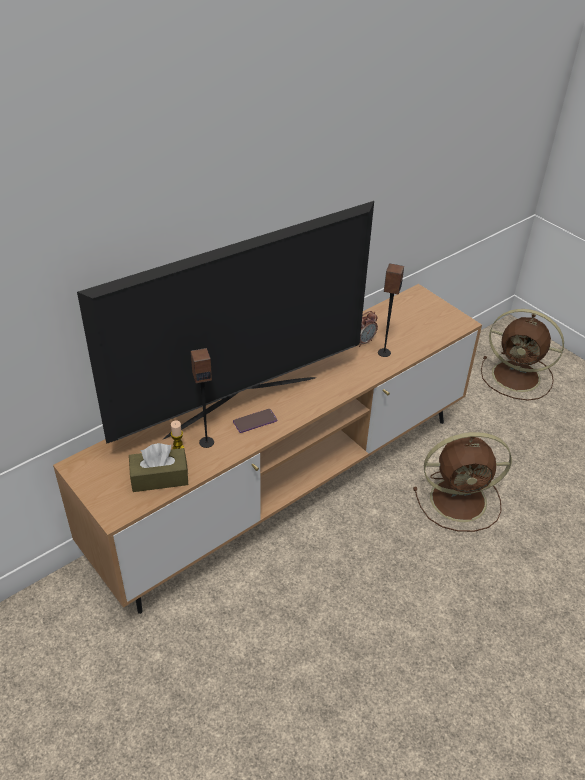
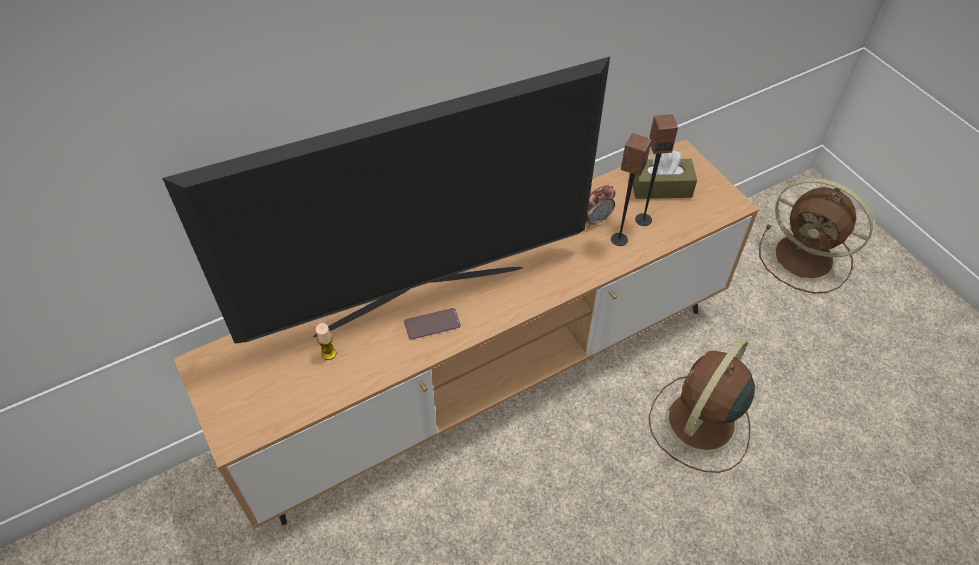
camera: 10 degrees right, 10 degrees up
brown tissue box [129,443,188,492] -> brown tissue box moved to [633,151,697,199]
speaker [191,348,214,448] -> speaker moved to [635,114,678,226]
brown fan [413,432,512,532] -> brown fan turned 120 degrees clockwise [648,338,755,473]

